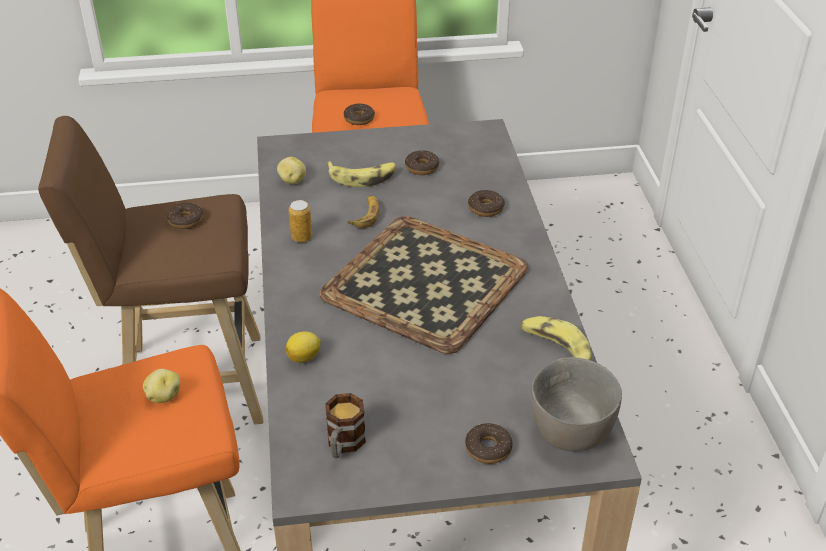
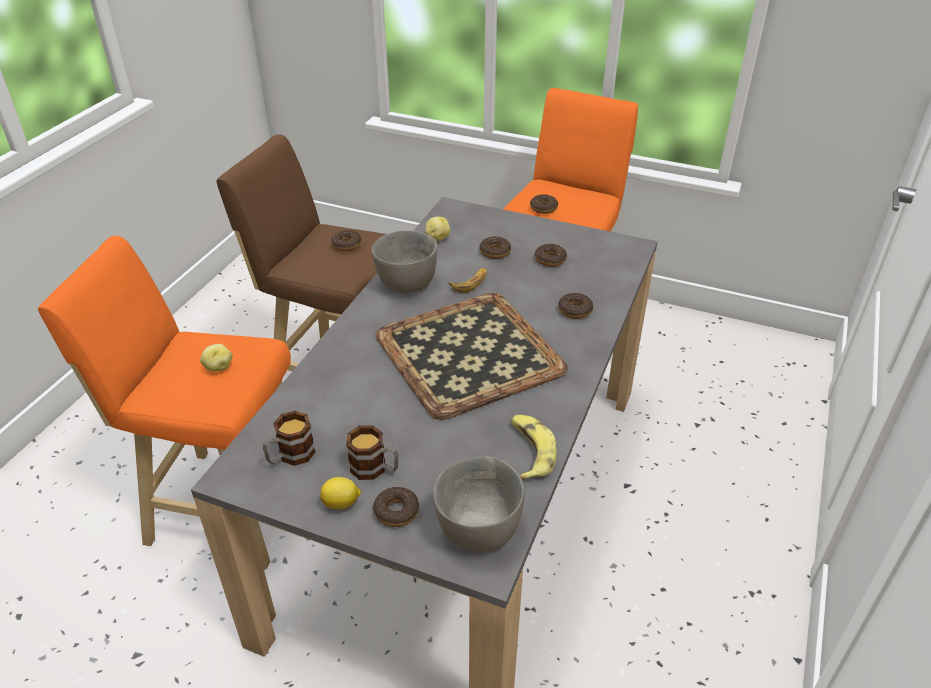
camera: 30 degrees right, 0 degrees up
lemon [286,331,321,363] -> lemon moved to [320,477,361,509]
can [289,200,312,243] -> grey bowl [371,230,437,293]
banana [327,161,396,187] -> donut [480,236,511,259]
none -> mug [346,426,399,480]

